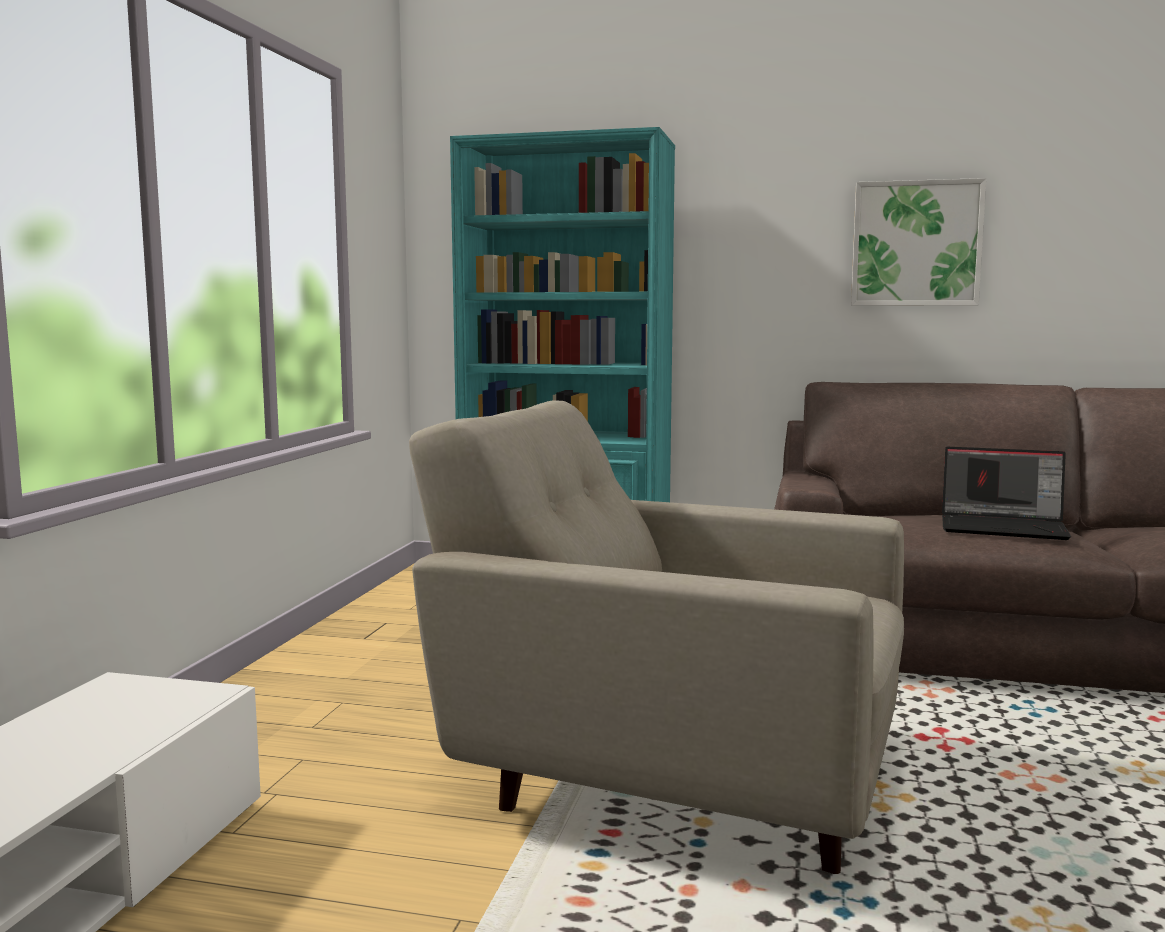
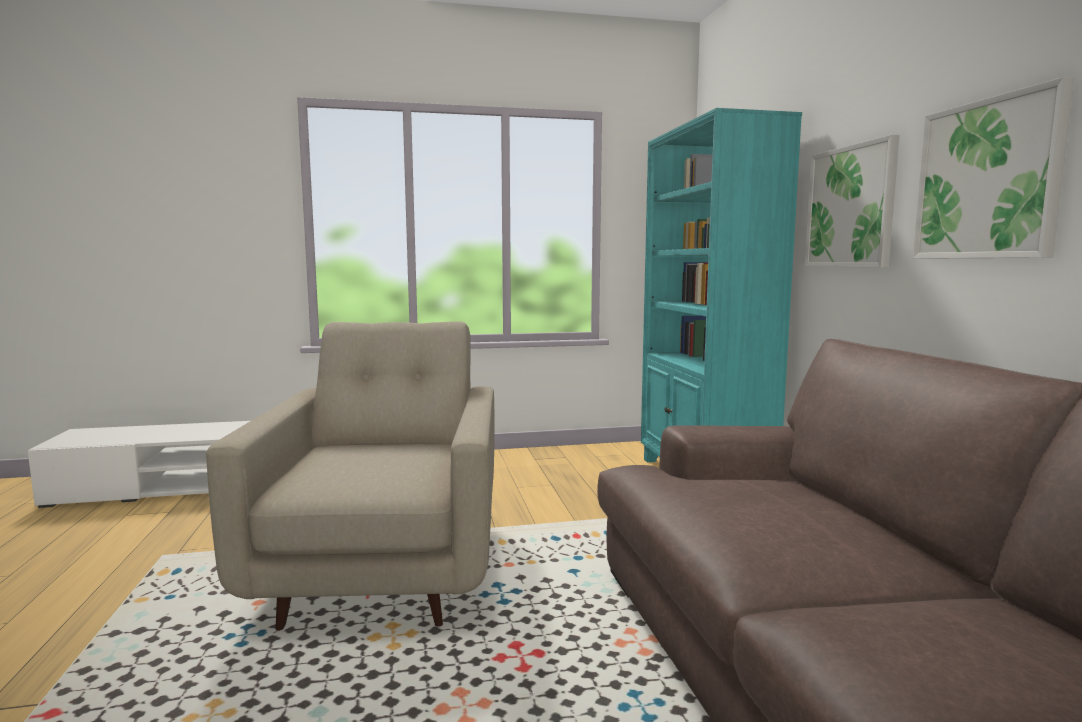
camera: 65 degrees right, 0 degrees up
laptop [942,447,1071,540] -> none
none -> picture [805,135,900,268]

